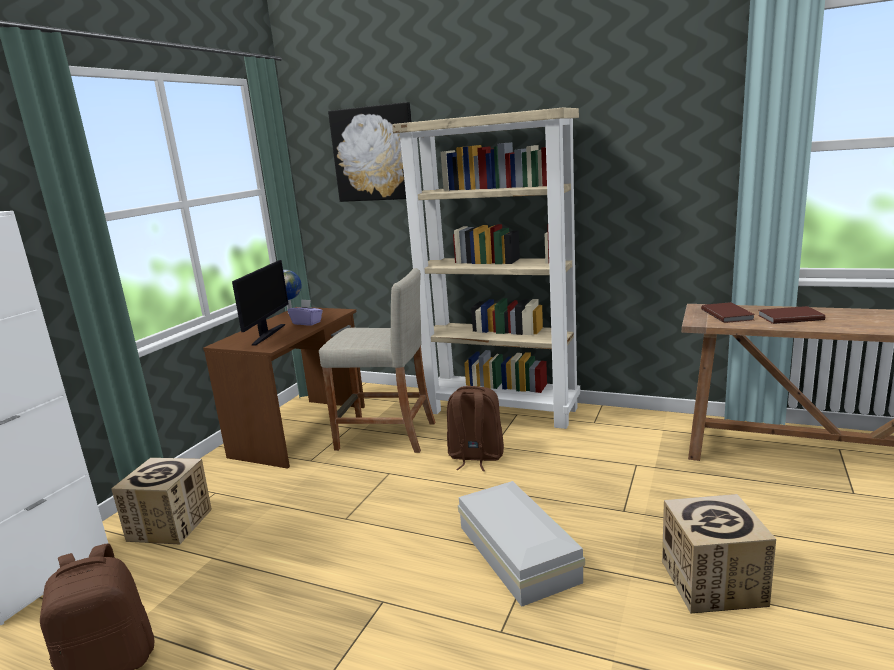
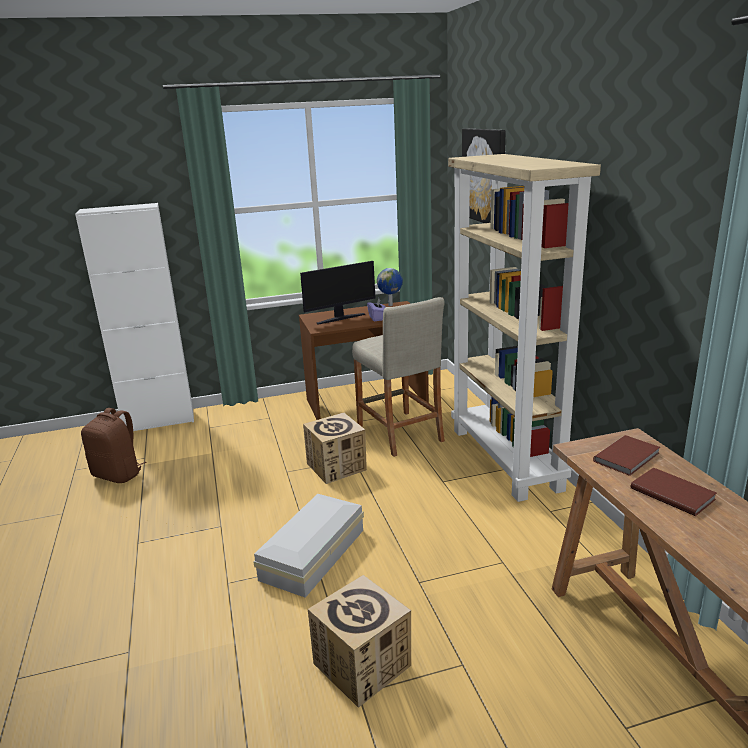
camera: 50 degrees right, 5 degrees up
cardboard box [111,458,212,544] -> cardboard box moved to [303,413,367,484]
brown backpack [447,386,504,471] -> none

